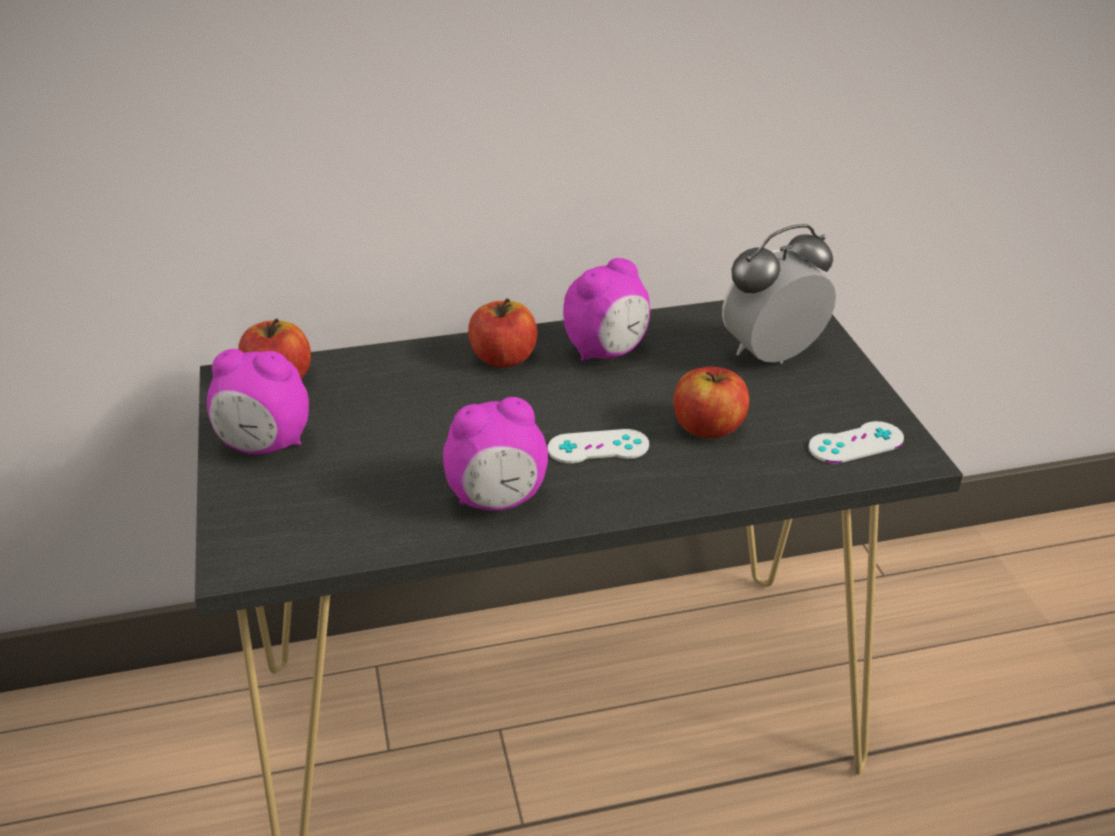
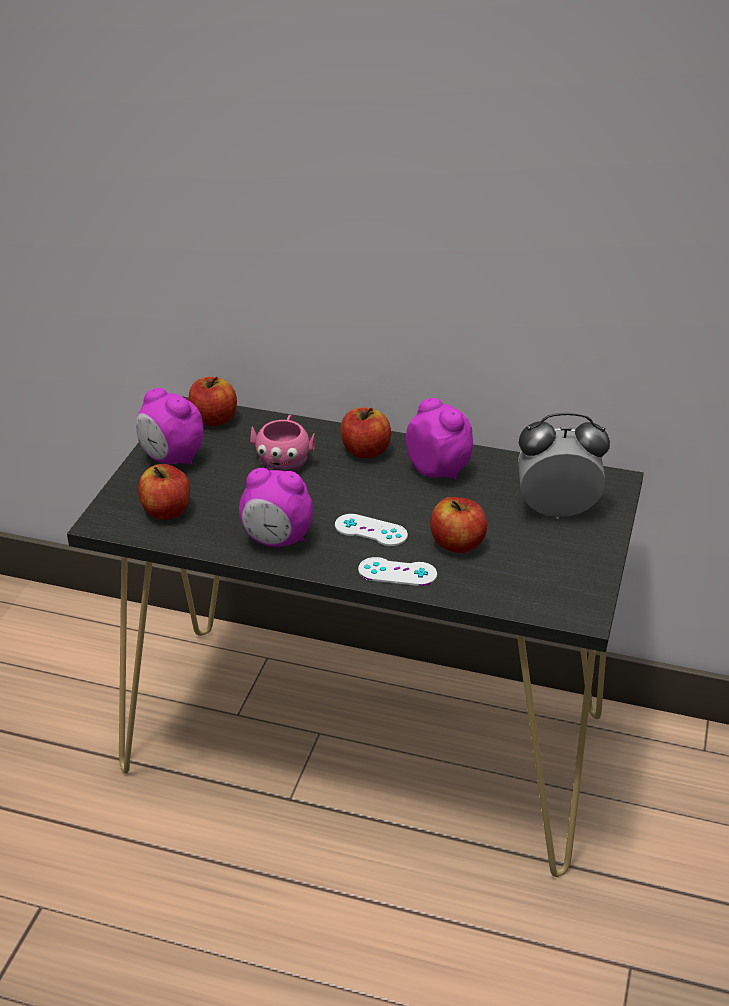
camera: 30 degrees right, 0 degrees up
alarm clock [563,258,650,362] -> alarm clock turned 120 degrees counterclockwise [406,398,473,481]
white game controller [808,421,904,463] -> white game controller moved to [358,557,437,586]
none -> apple [138,464,190,520]
none -> pink mug [250,415,315,472]

